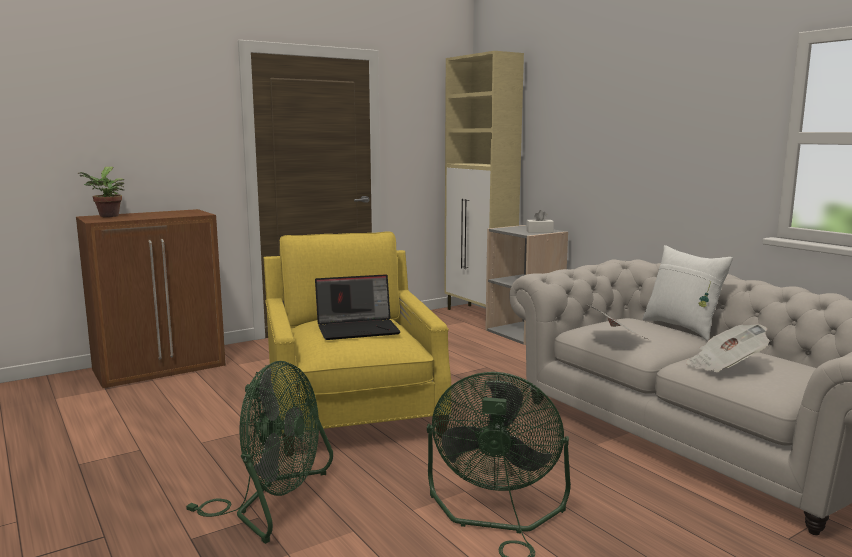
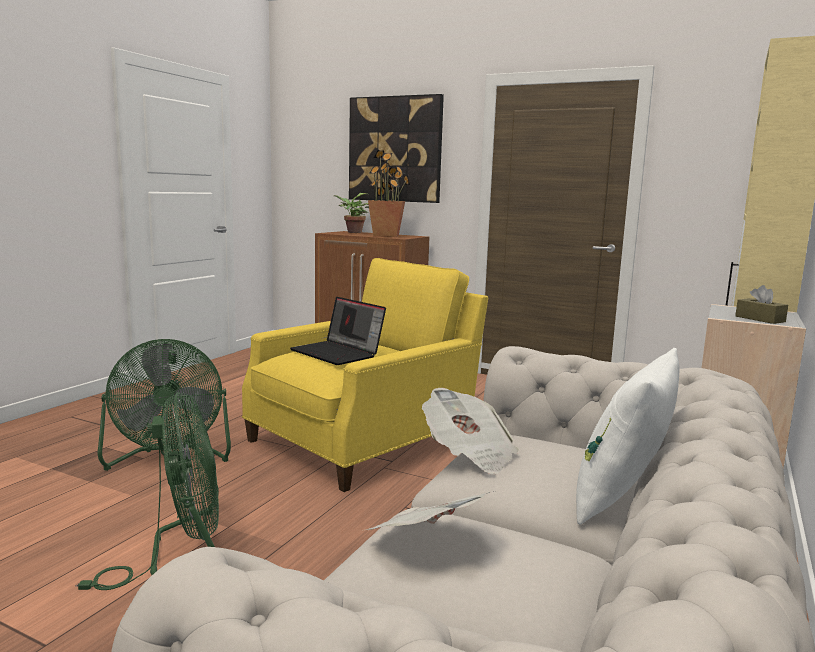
camera: 60 degrees right, 0 degrees up
white tissue box [526,210,554,232] -> brown tissue box [735,285,788,324]
none -> picture [349,94,444,203]
none -> potted plant [368,150,410,237]

